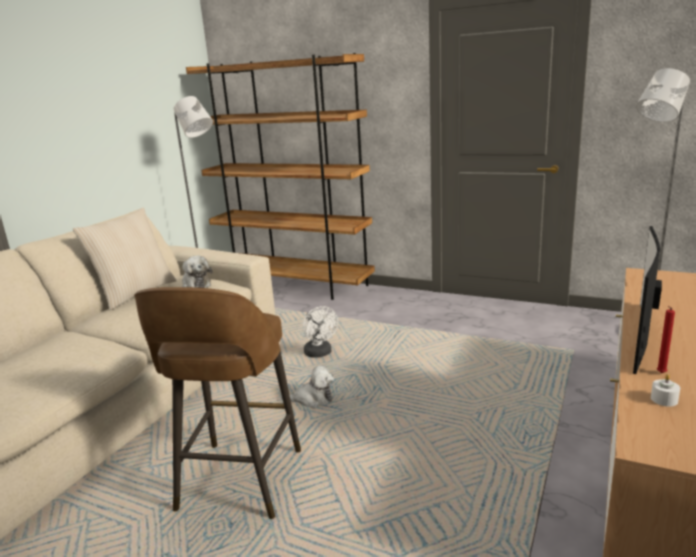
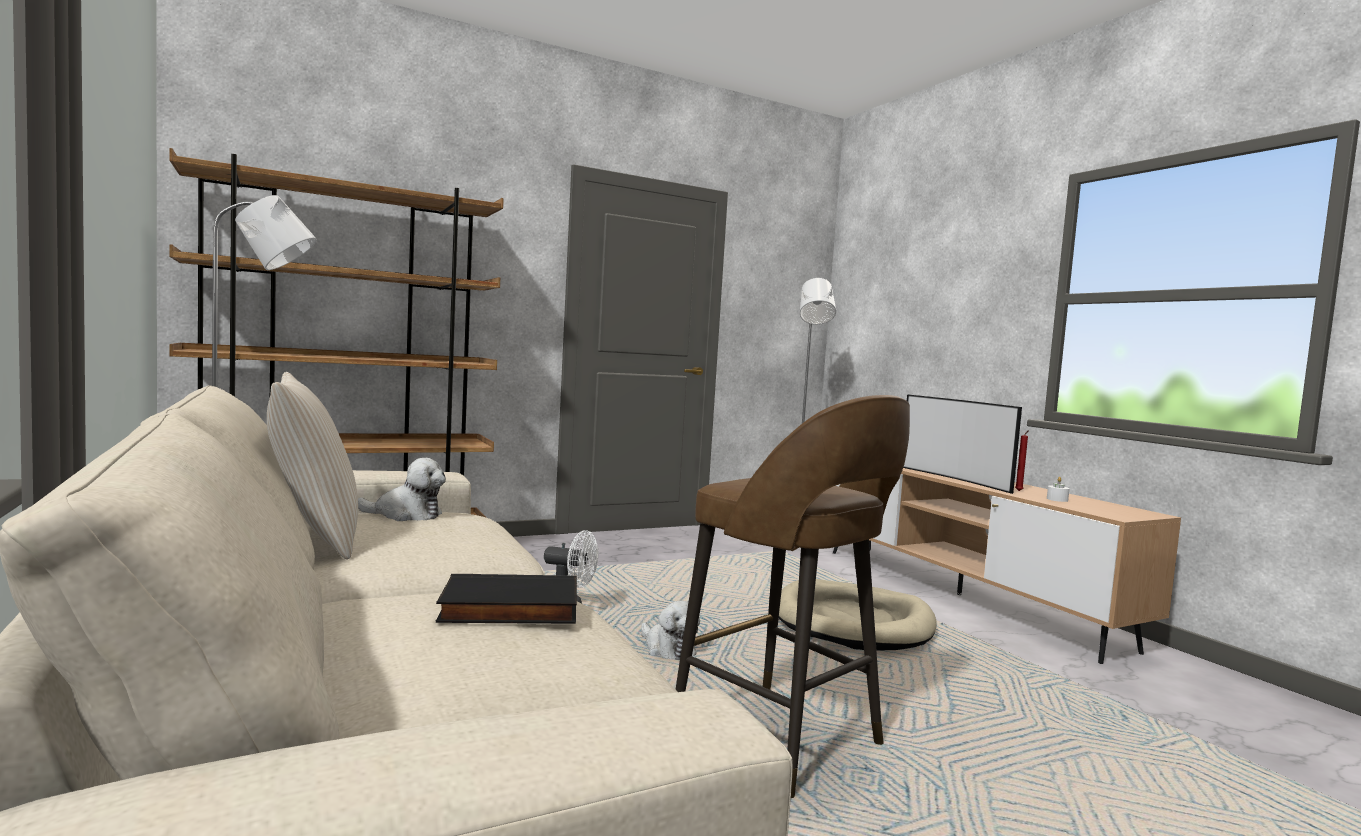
camera: 55 degrees left, 15 degrees down
plush toy [281,365,334,409] -> plush toy turned 105 degrees clockwise [641,601,700,660]
none -> black book [436,574,577,624]
none -> beige dog bed [779,579,937,650]

